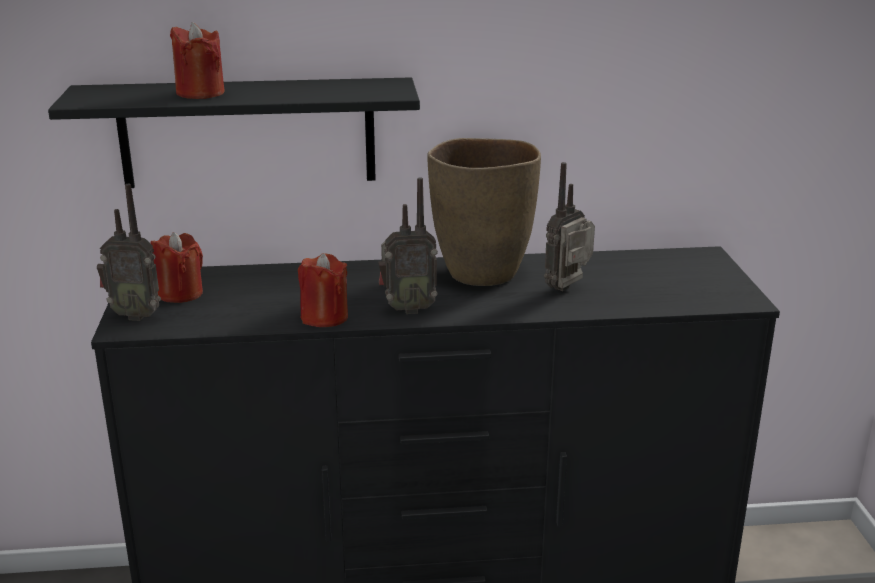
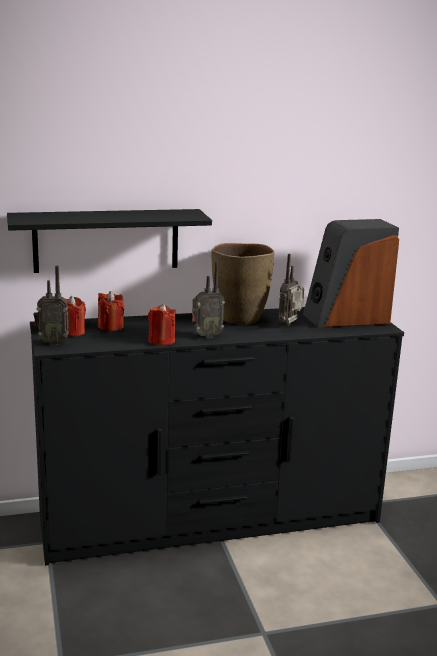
camera: 10 degrees left, 5 degrees down
red candle [170,22,225,99] -> red candle moved to [98,291,124,331]
none -> speaker [303,219,399,328]

